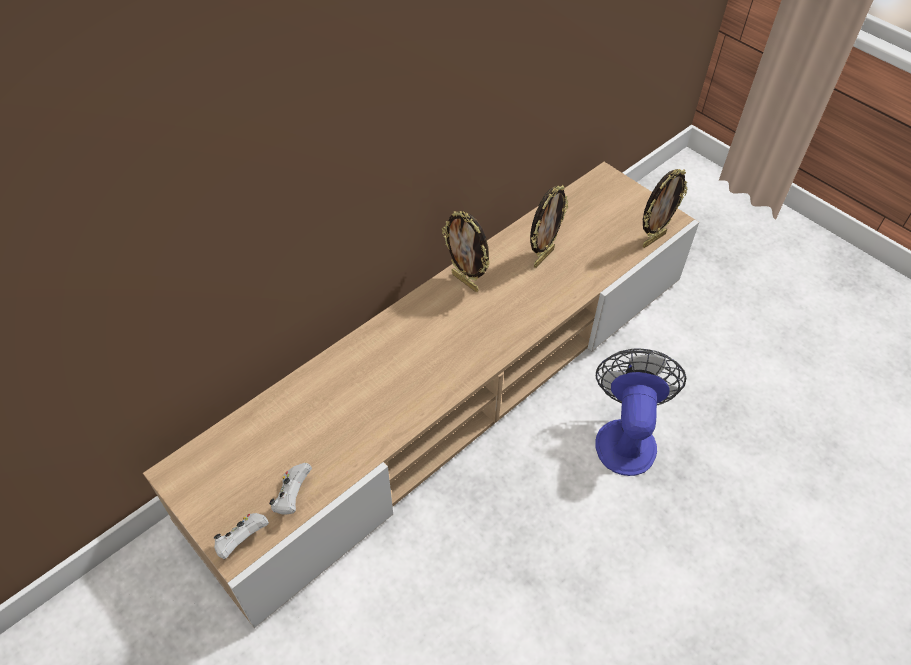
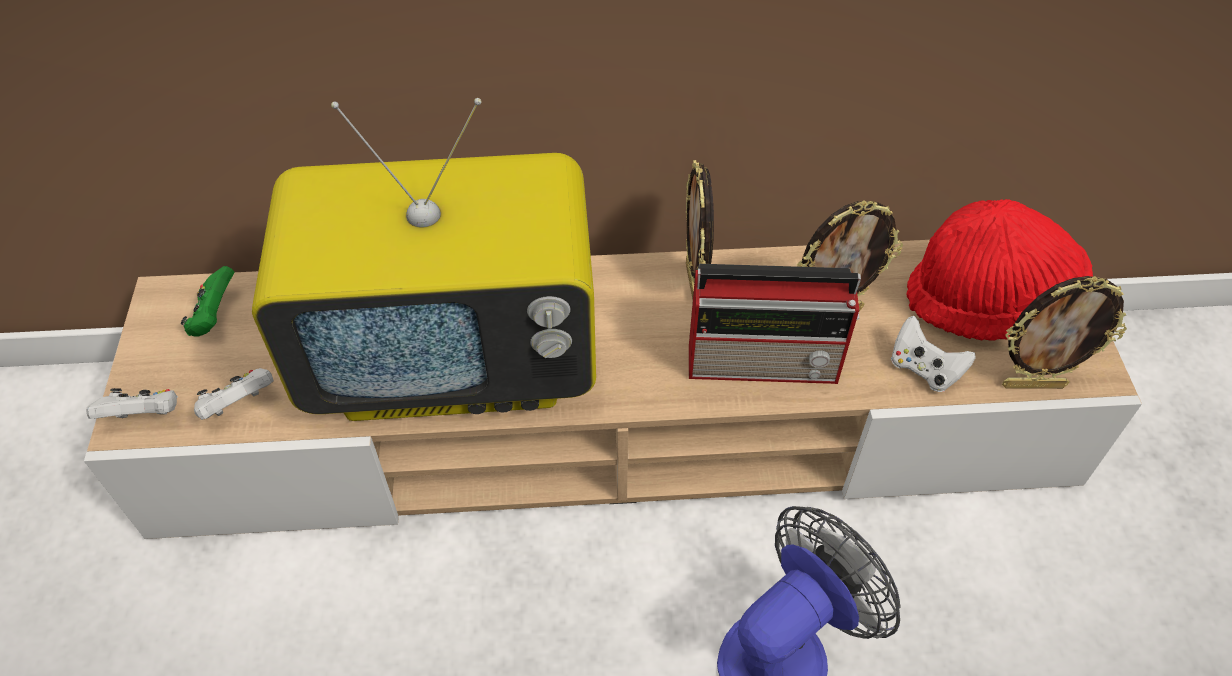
camera: 40 degrees right, 0 degrees up
none -> green game controller [181,266,235,337]
none -> television [252,98,596,421]
none -> radio [689,264,861,384]
none -> white game controller [891,316,976,392]
none -> red hat [907,199,1093,341]

